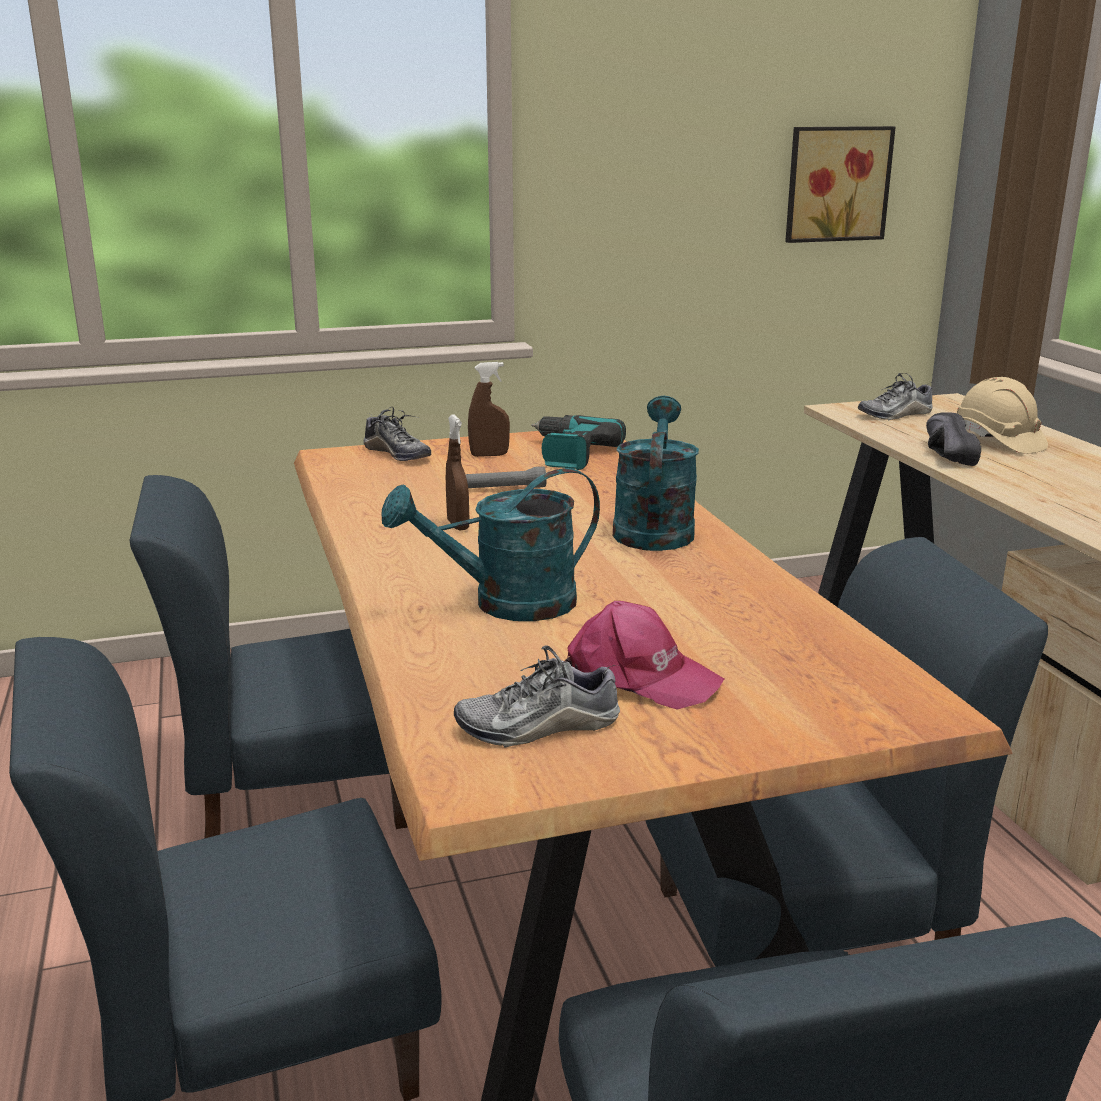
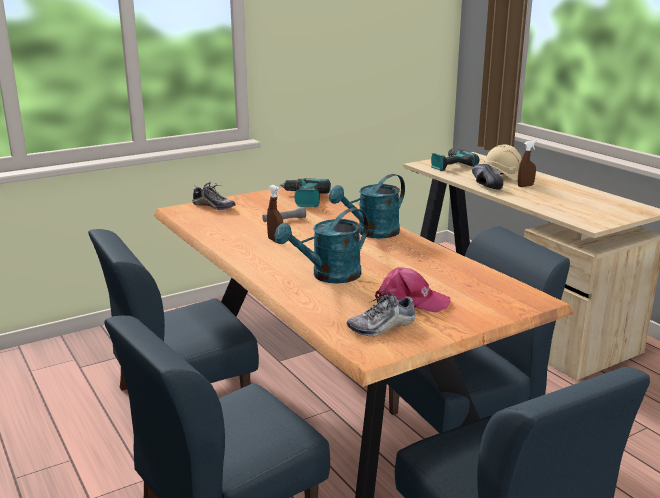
camera: 15 degrees left, 0 degrees up
brown spray bottle [468,362,510,457] -> brown spray bottle moved to [518,140,537,187]
turquoise watering can [613,396,699,551] -> turquoise watering can turned 120 degrees counterclockwise [329,174,405,239]
picture [785,126,896,243] -> none
shoe [858,373,934,421] -> power drill [431,149,479,171]

